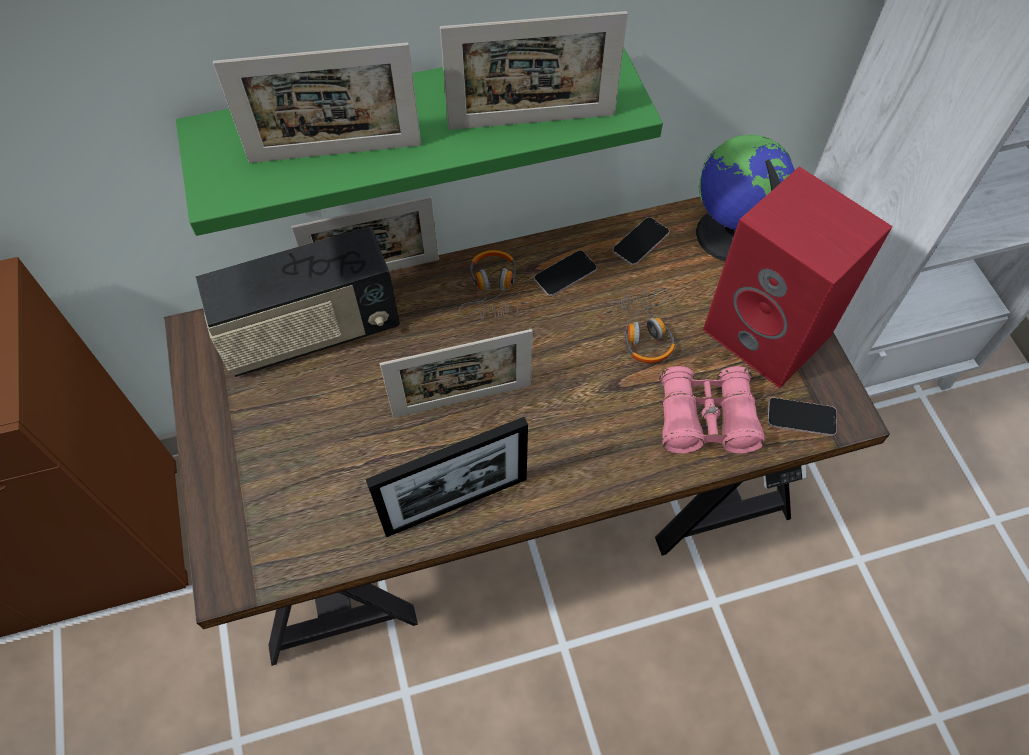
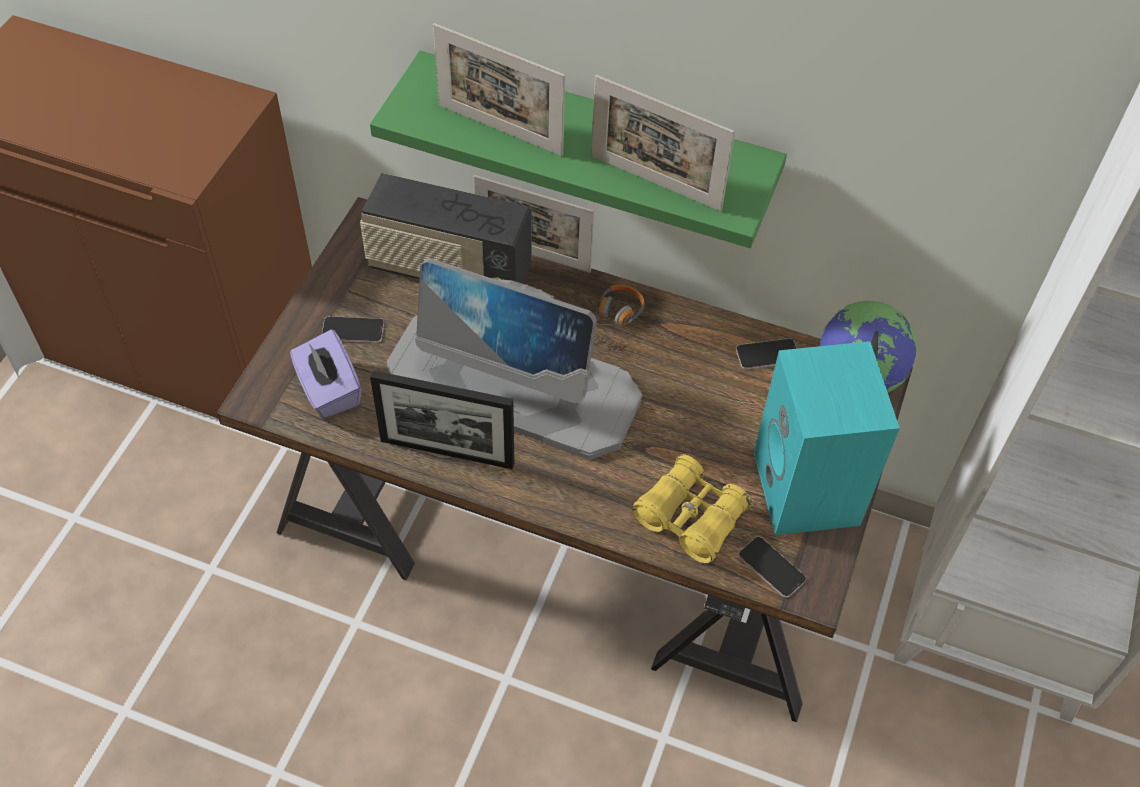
camera: 35 degrees right, 5 degrees down
picture frame [380,329,533,418] -> monitor [387,258,642,460]
phone [534,250,597,296] -> phone moved to [322,316,384,343]
headphones [603,288,675,363] -> none
pink binoculars [659,366,765,453] -> yellow binoculars [632,454,752,564]
red speaker [703,166,893,388] -> turquoise speaker [754,341,900,535]
none -> purple tissue box [290,329,361,418]

